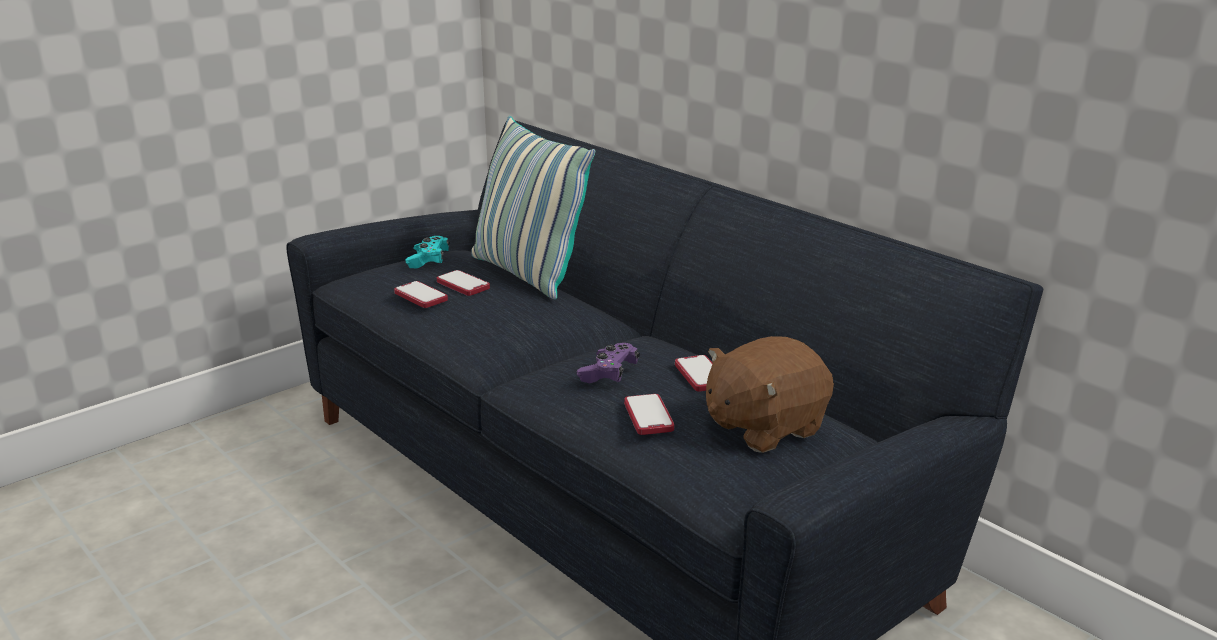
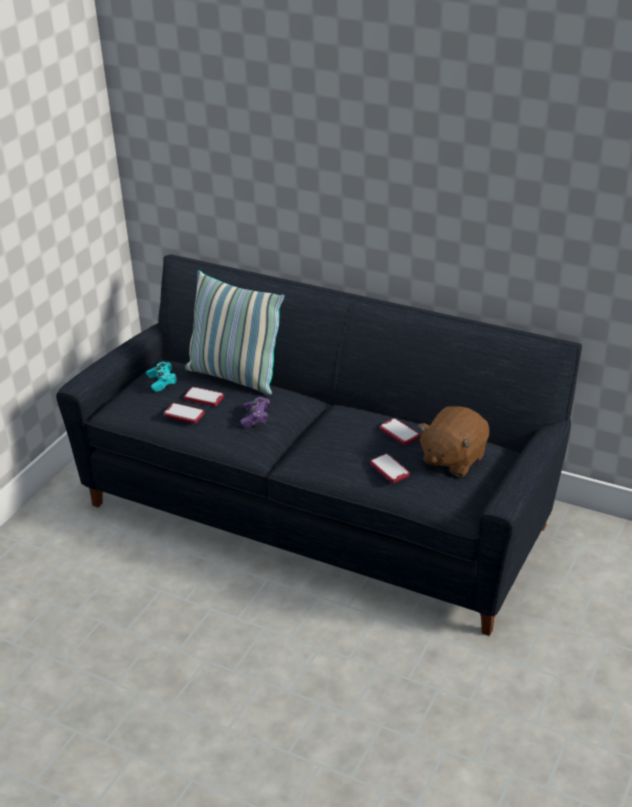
camera: 20 degrees left, 10 degrees up
purple game controller [577,343,640,383] -> purple game controller moved to [241,397,271,427]

